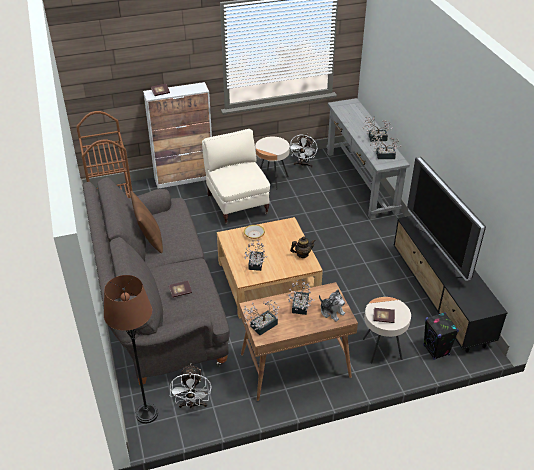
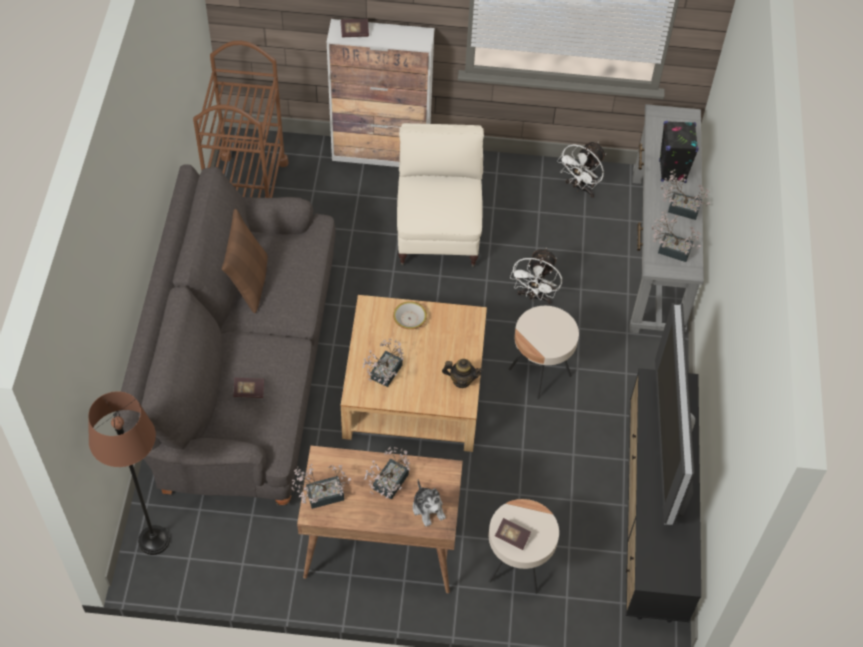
camera: 20 degrees right, 15 degrees up
white fan [170,364,211,408] -> white fan moved to [510,248,562,305]
beige side table [255,137,290,189] -> beige side table moved to [509,306,579,399]
black speaker [423,312,459,360] -> black speaker moved to [659,121,699,183]

